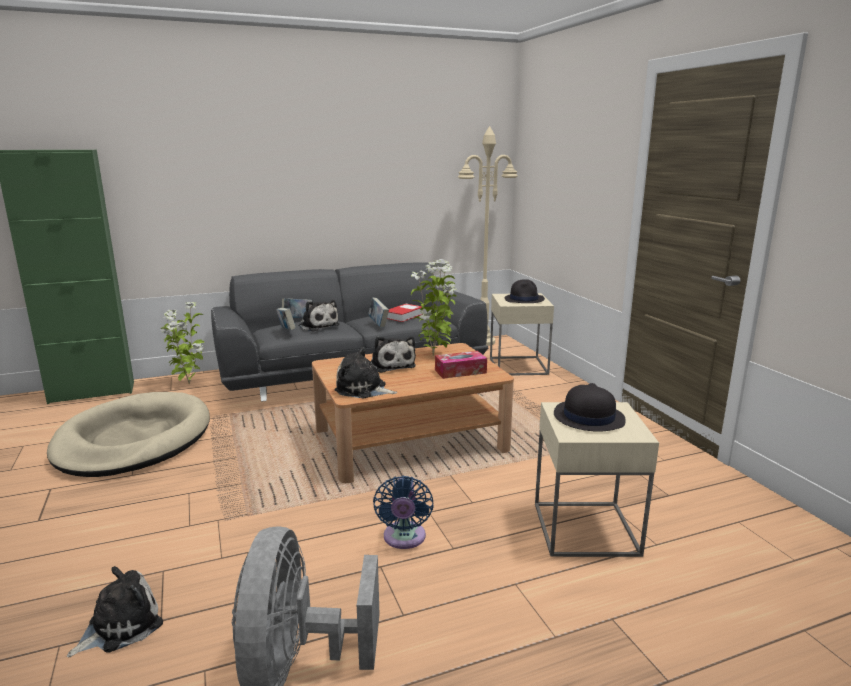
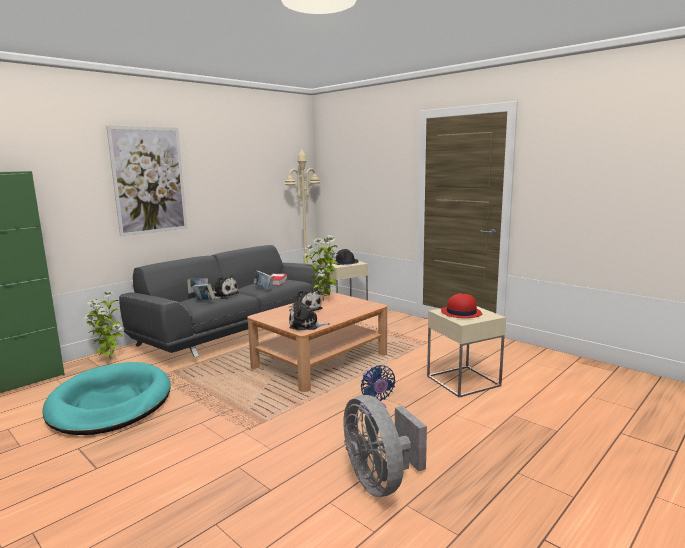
camera: 25 degrees left, 5 degrees down
beige dog bed [47,392,210,477] -> turquoise dog bed [42,362,171,435]
plush toy [67,566,163,658] -> none
tissue box [435,351,487,379] -> none
black hat [554,383,626,432] -> red hat [441,293,482,318]
none -> picture [106,125,187,237]

